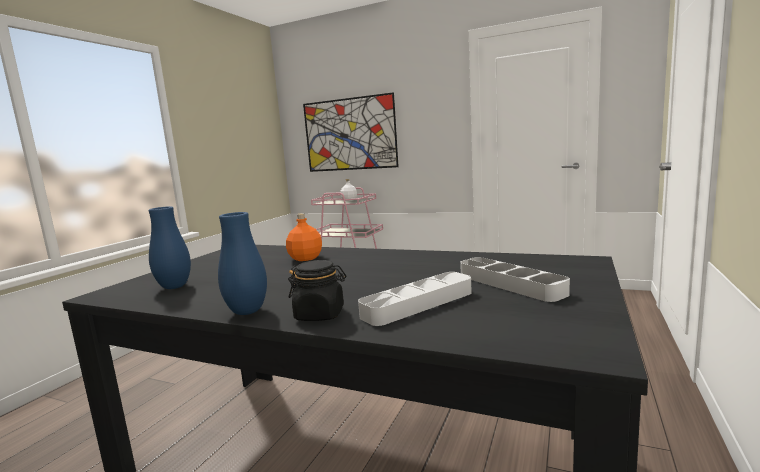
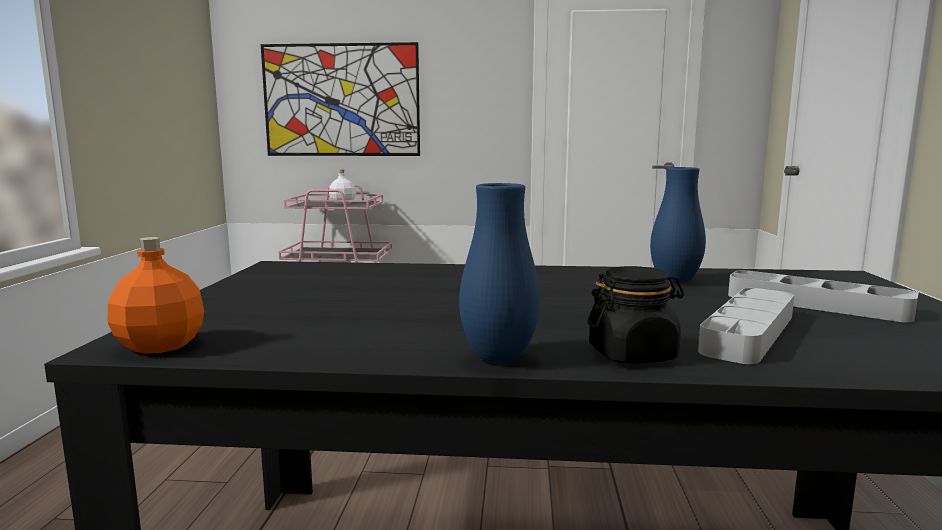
camera: 20 degrees left, 0 degrees up
blue vase [148,206,191,289] -> blue vase moved to [650,167,706,284]
orange bottle [286,213,322,261] -> orange bottle moved to [108,237,205,354]

